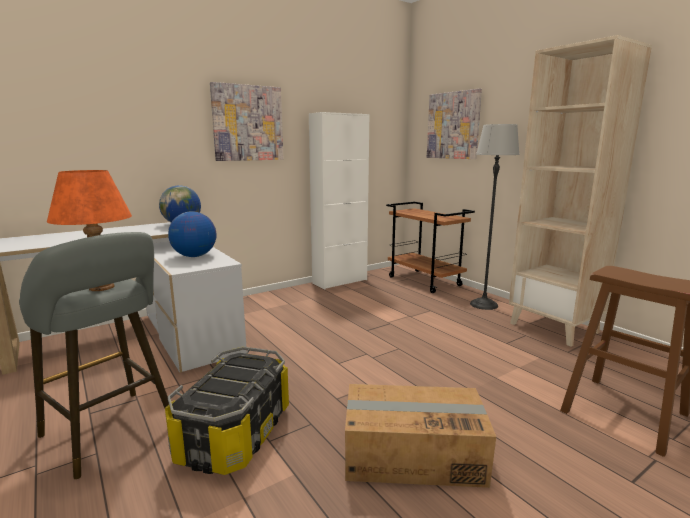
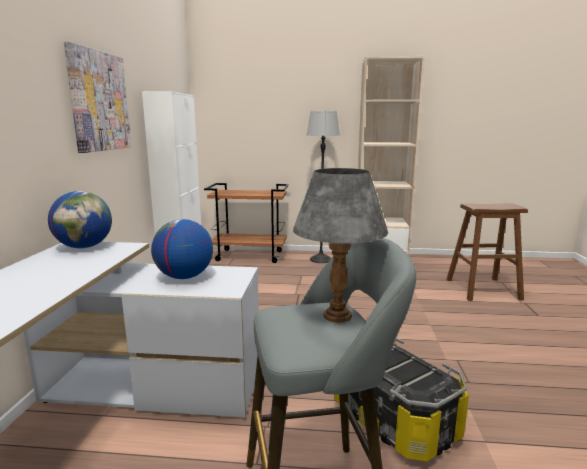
camera: 50 degrees left, 0 degrees up
orange table lamp [47,170,132,291] -> grey table lamp [293,168,388,322]
cardboard box [345,384,496,488] -> none
picture [427,88,482,159] -> none

